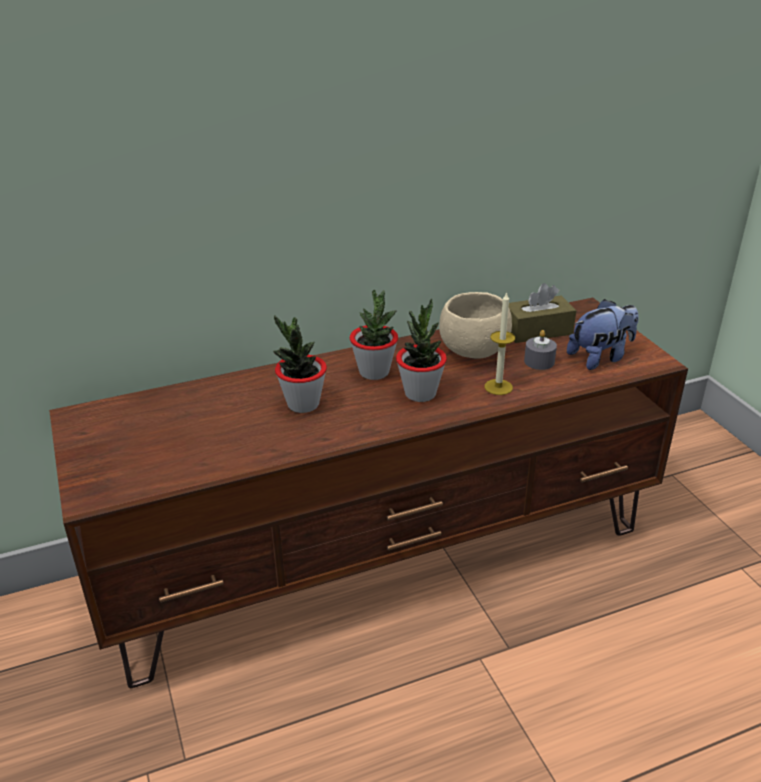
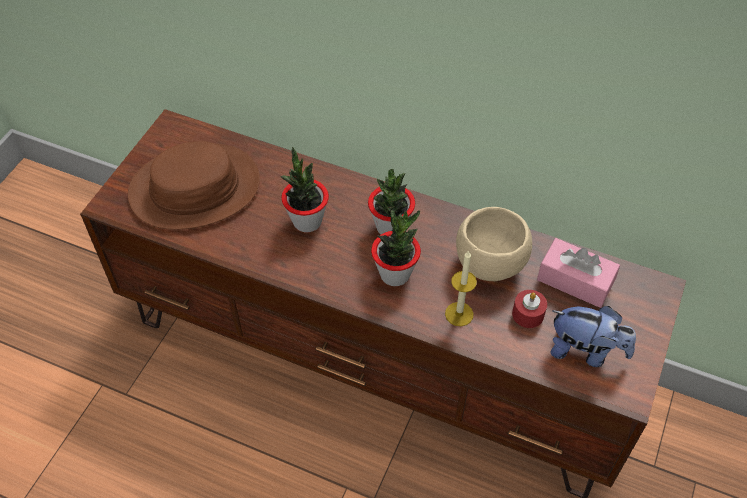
camera: 45 degrees right, 20 degrees up
brown tissue box [509,283,576,343] -> pink tissue box [537,238,620,308]
grey candle [524,330,557,370] -> red candle [512,290,547,328]
none -> brown hat [128,141,260,230]

